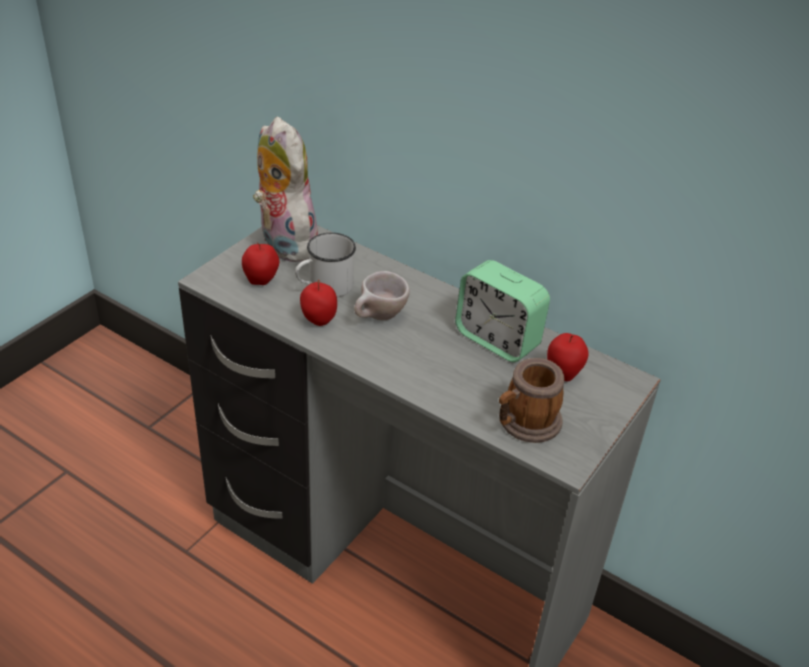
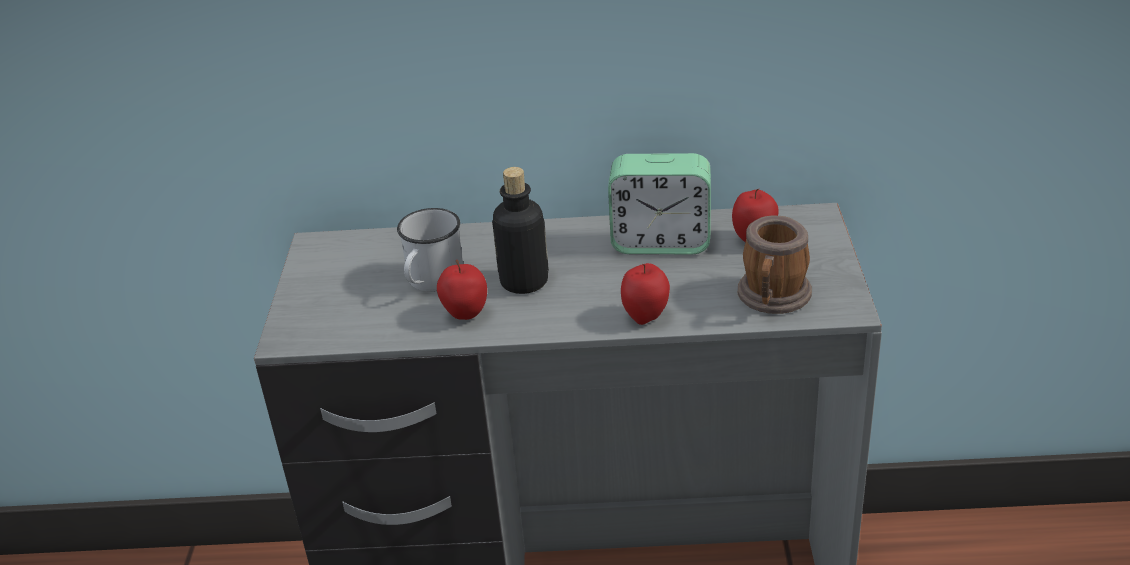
camera: 30 degrees left, 5 degrees down
apple [242,242,279,285] -> apple moved to [621,263,670,325]
plush toy [253,117,318,262] -> none
beige cup [354,271,410,320] -> bottle [492,167,549,294]

